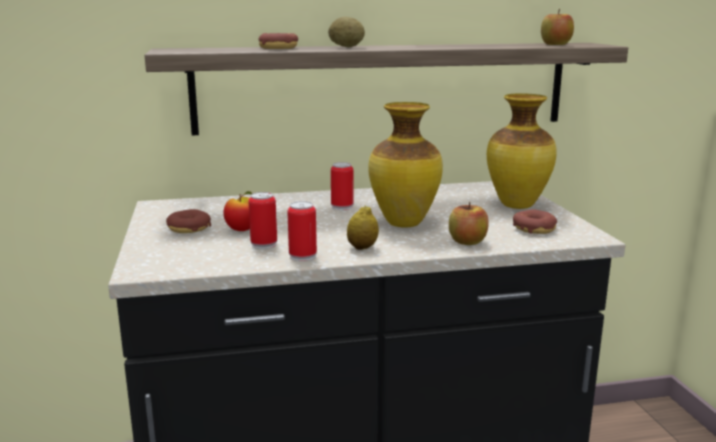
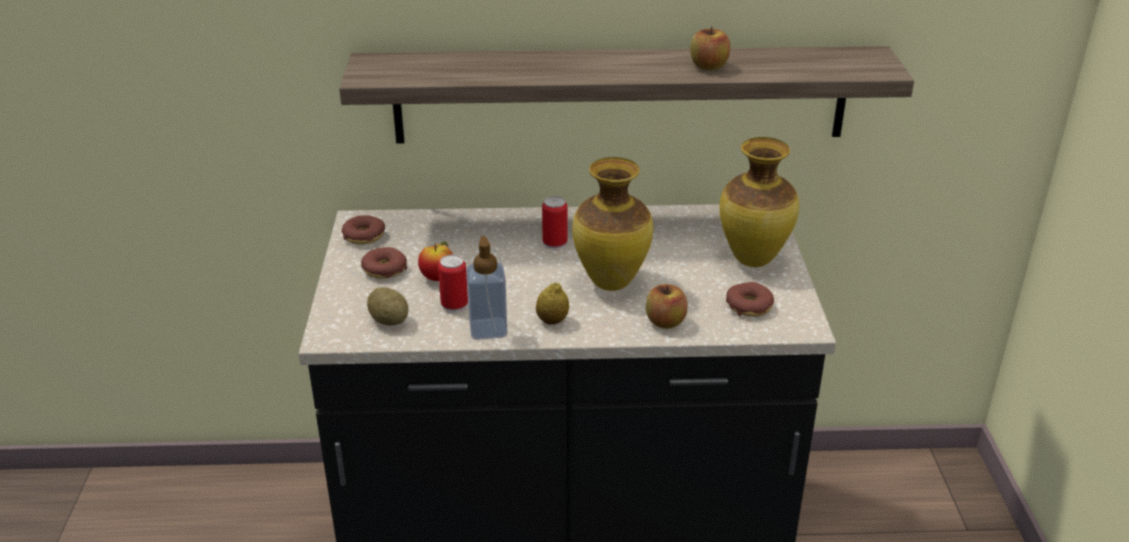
camera: 10 degrees right, 15 degrees up
donut [258,33,298,49] -> donut moved to [342,215,385,245]
can [287,201,317,261] -> soap dispenser [466,236,507,340]
potato [328,17,365,47] -> potato moved to [367,287,408,326]
apple [541,8,574,45] -> apple moved to [690,27,730,70]

